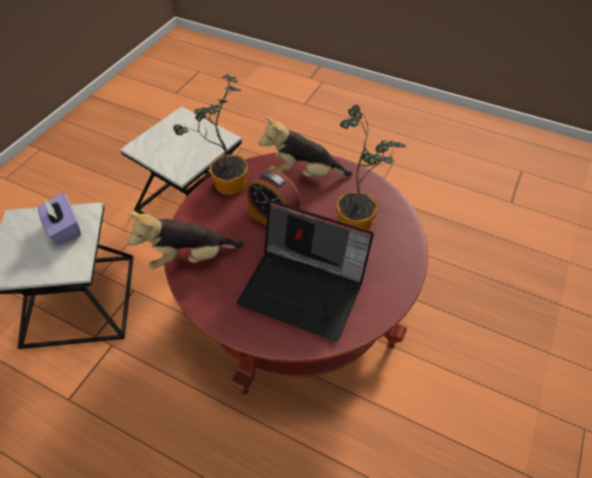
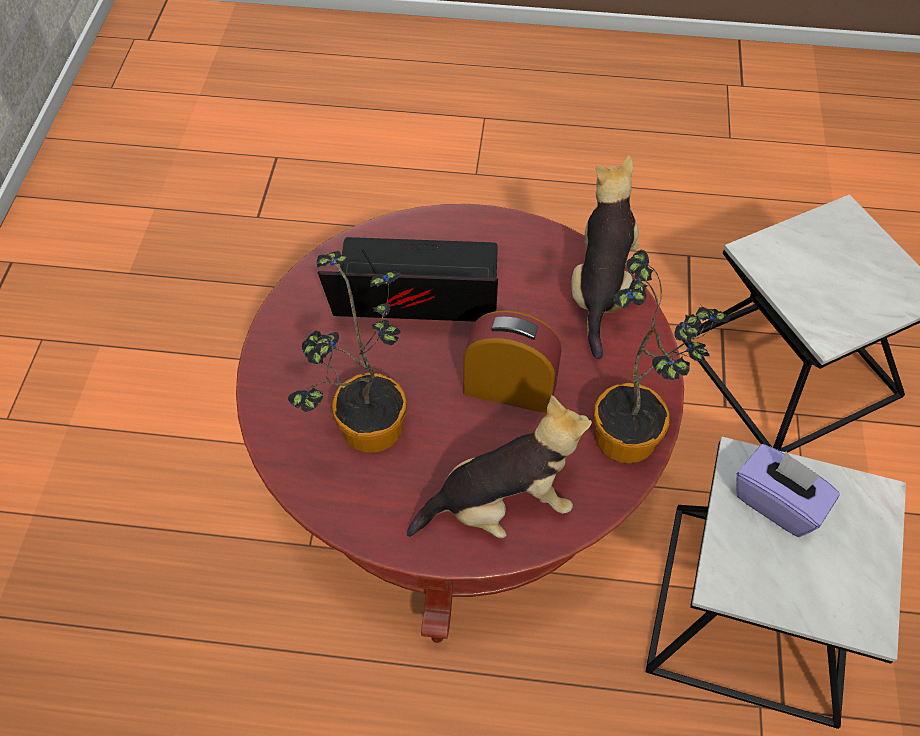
camera: 160 degrees right, 5 degrees up
purple tissue box [38,193,81,244] -> purple tissue box moved to [736,444,840,537]
plush toy [128,212,244,269] -> plush toy turned 45 degrees counterclockwise [571,156,639,359]

